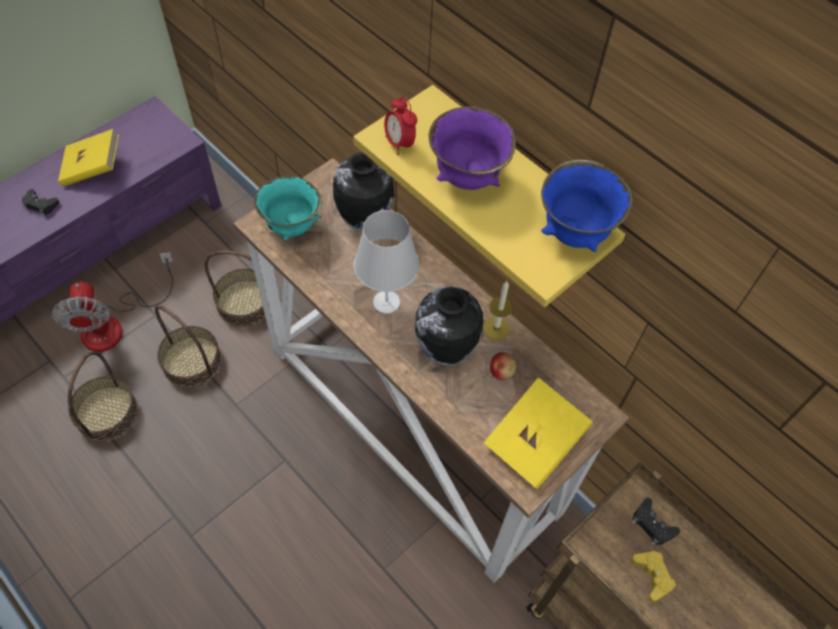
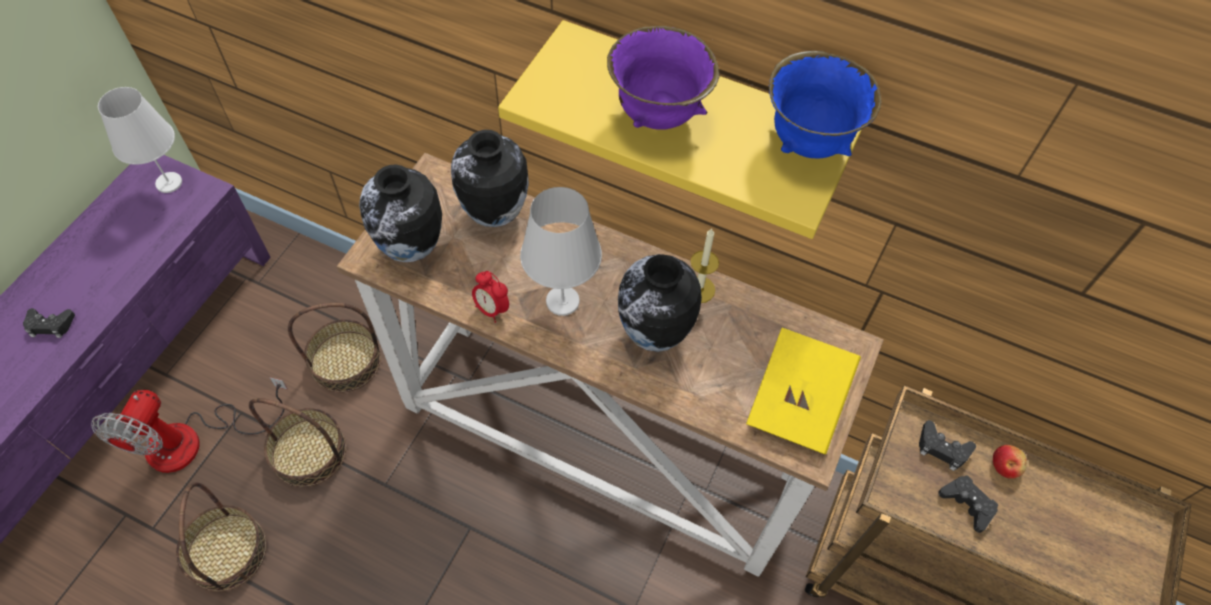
camera: 20 degrees left, 0 degrees up
fan [52,252,173,352] -> fan turned 45 degrees clockwise [91,377,288,473]
yellow book [58,129,119,186] -> none
turquoise bowl [254,176,322,240] -> vase [359,165,442,262]
alarm clock [384,96,417,155] -> alarm clock moved to [472,271,509,323]
apple [490,352,516,380] -> apple moved to [993,445,1027,479]
yellow game controller [631,551,676,602] -> black game controller [938,475,998,533]
none -> white table lamp [98,87,182,193]

